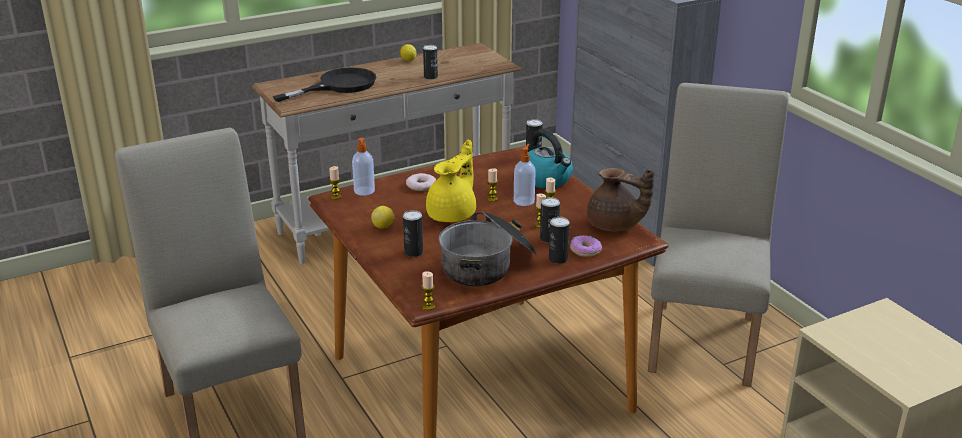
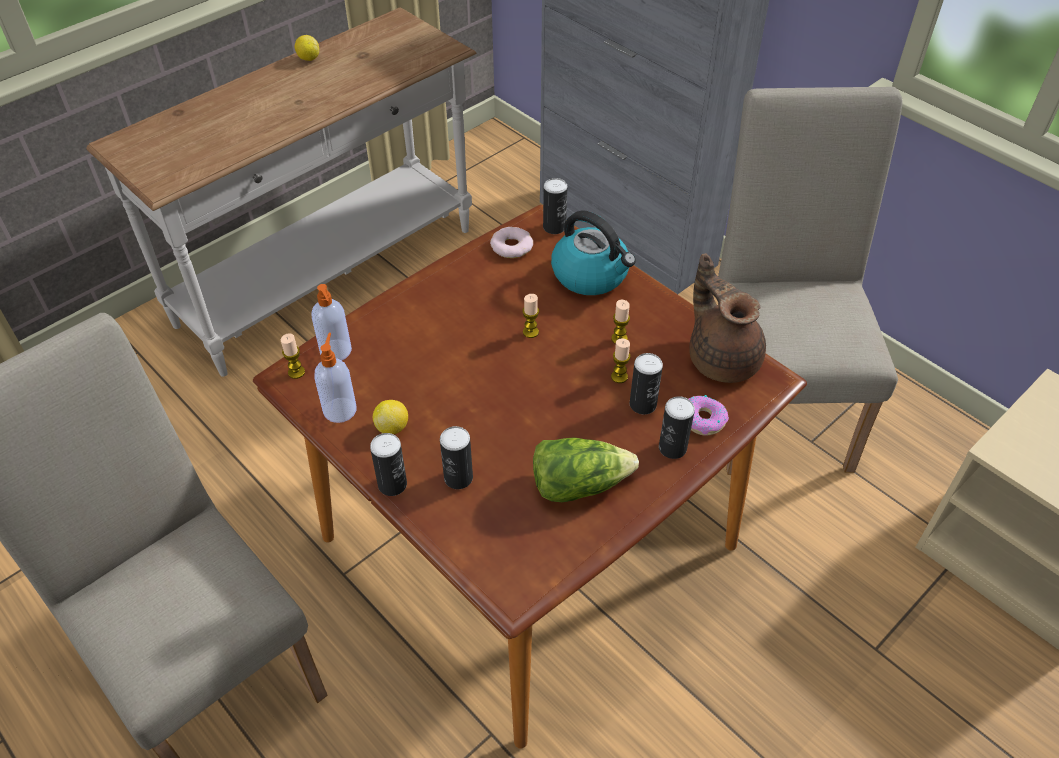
camera: 15 degrees left, 20 degrees up
black frying pan [273,67,376,102] -> none
donut [406,173,436,191] -> donut moved to [490,227,533,258]
candle [421,271,435,310] -> none
can [423,45,438,80] -> can moved to [370,433,407,496]
yellow teapot [426,140,476,222] -> none
cooking pot [439,211,537,286] -> lettuce [533,437,639,502]
soap dispenser [514,144,536,206] -> soap dispenser moved to [314,333,356,423]
brown teapot [587,168,654,231] -> brown teapot turned 135 degrees counterclockwise [689,254,766,383]

